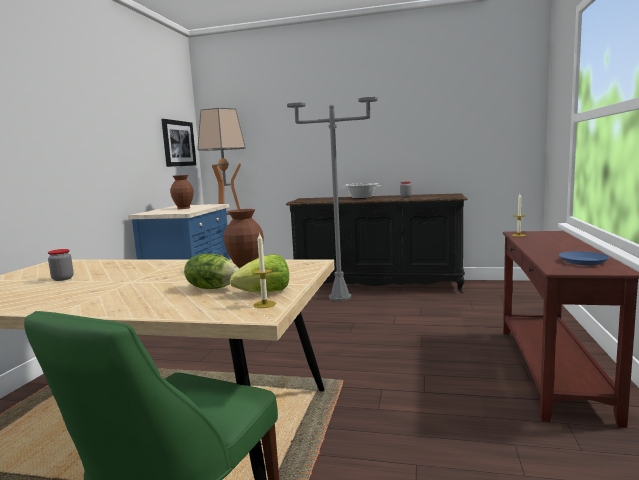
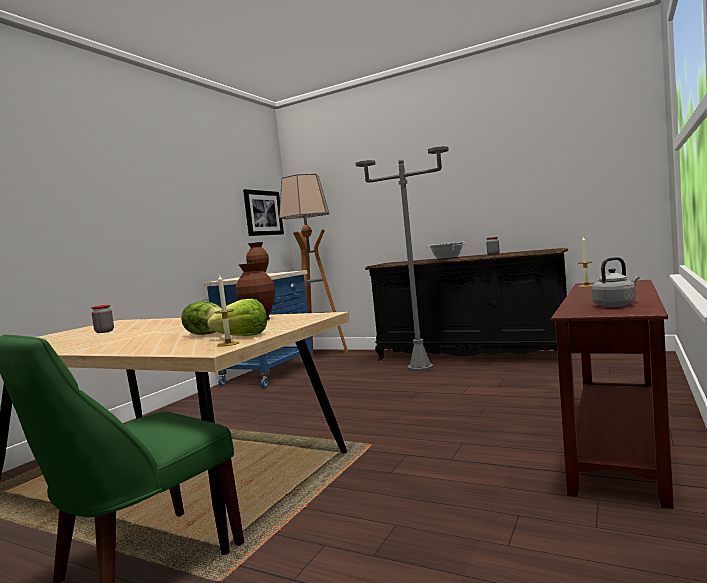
camera: 15 degrees right, 5 degrees down
blue plate [559,251,610,265] -> grey kettle [592,257,639,307]

